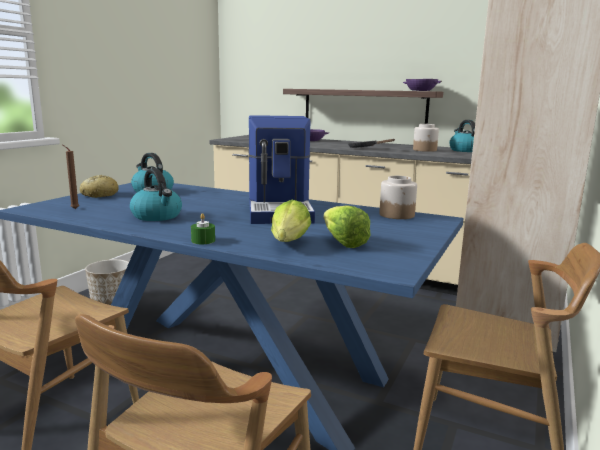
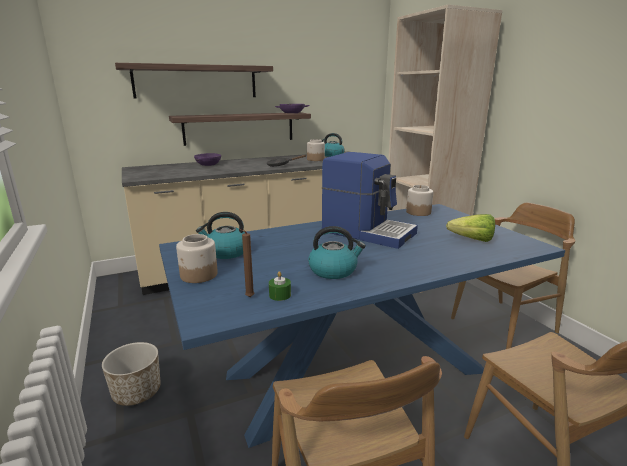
camera: 50 degrees left, 5 degrees up
bread [80,175,119,198] -> jar [176,234,218,283]
green candle [191,213,215,244] -> green candle moved to [269,271,291,301]
lettuce [271,200,311,242] -> none
none -> shelf [115,63,273,99]

